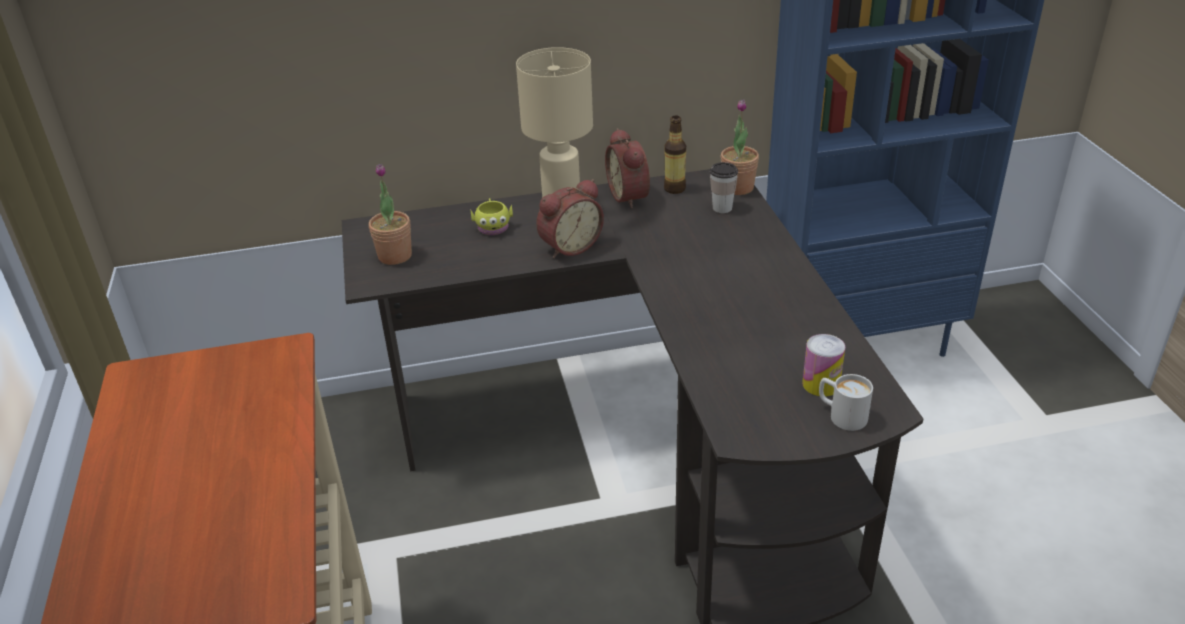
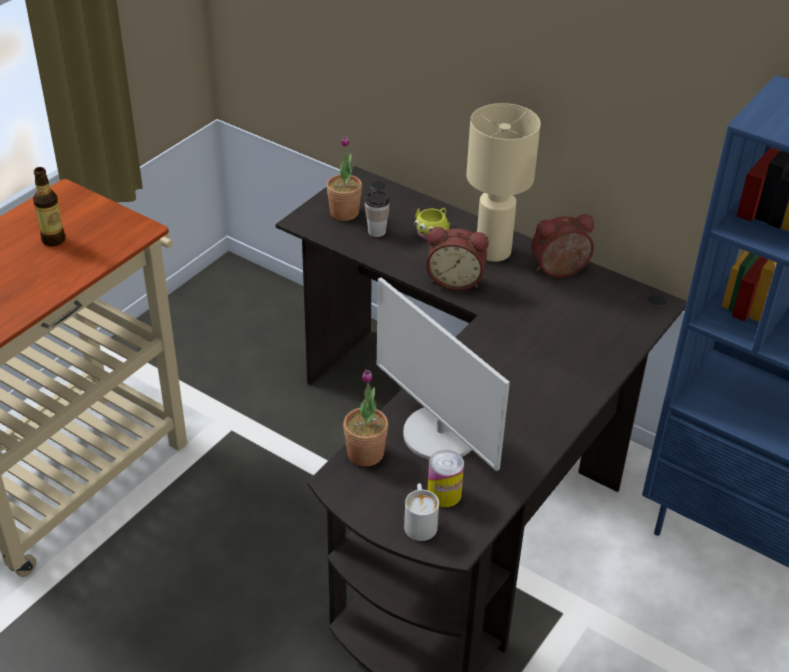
camera: 45 degrees right, 5 degrees up
alarm clock [605,128,650,208] -> alarm clock turned 45 degrees clockwise [531,214,594,277]
bottle [664,115,686,194] -> bottle moved to [33,167,65,246]
cup [710,162,738,213] -> cup moved to [365,190,390,237]
potted plant [721,99,759,195] -> potted plant moved to [343,370,388,467]
none -> monitor [377,277,510,471]

